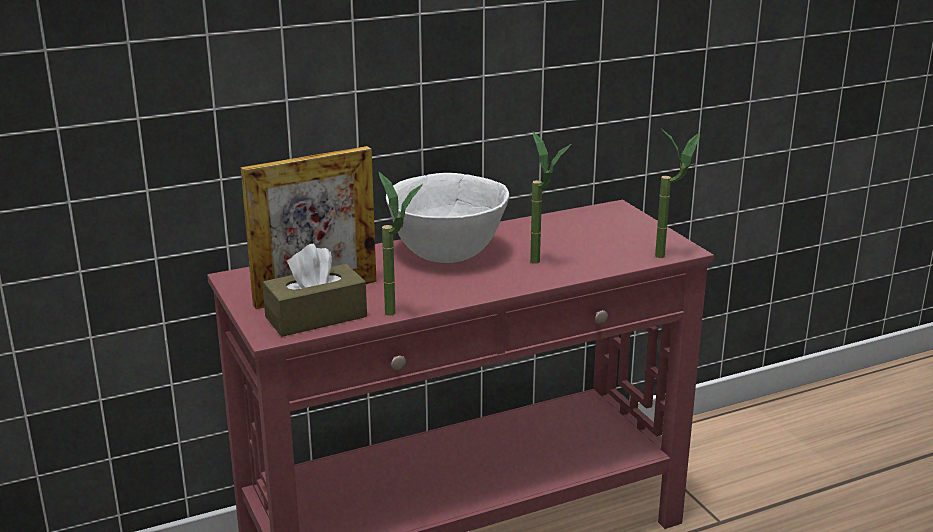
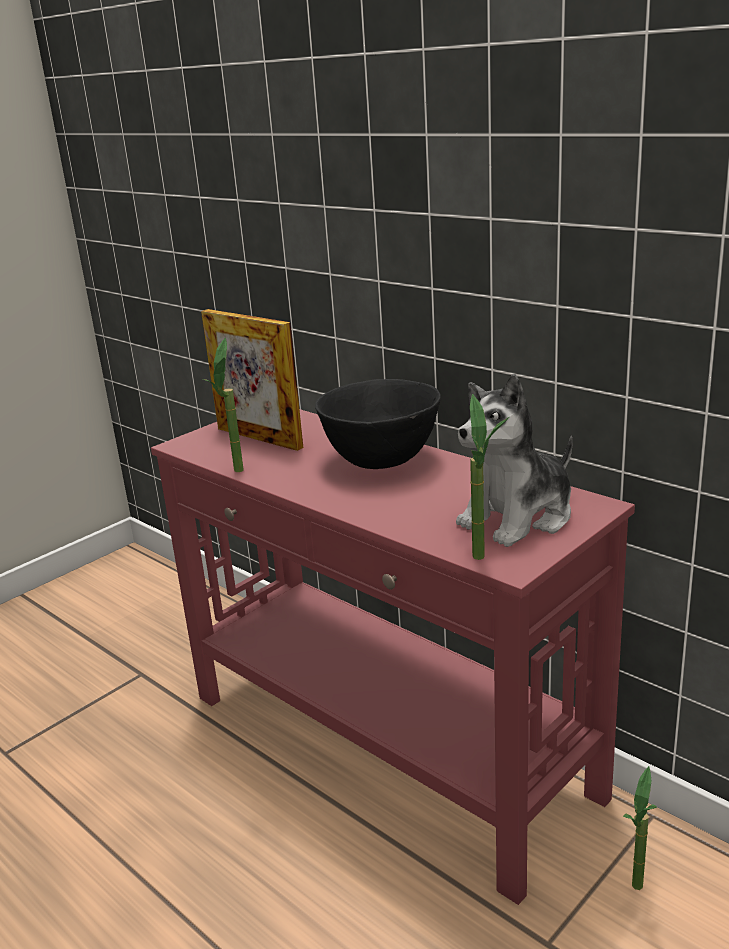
camera: 70 degrees right, 0 degrees up
brown tissue box [262,244,367,337] -> none
white bowl [386,173,509,263] -> black bowl [315,379,441,469]
potted plant [530,131,571,264] -> potted plant moved to [623,766,657,890]
none -> plush toy [456,374,573,547]

